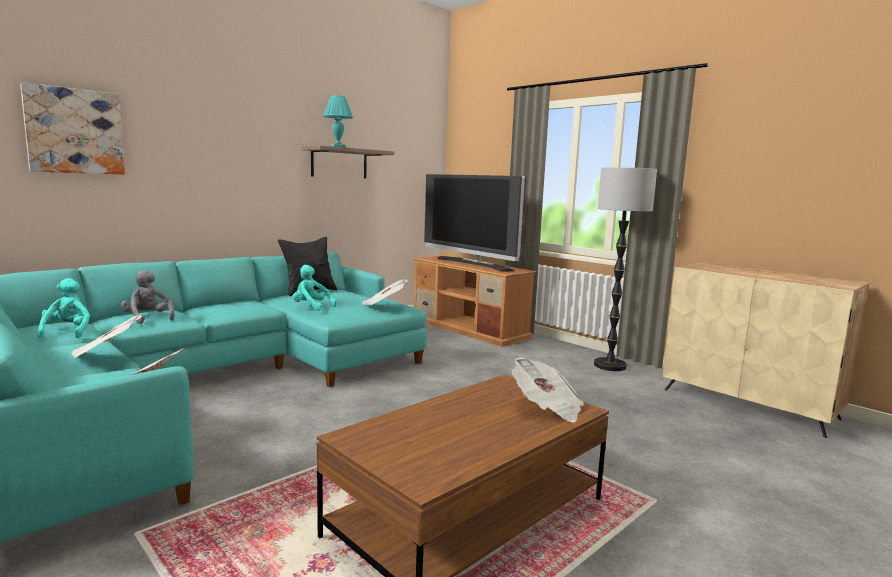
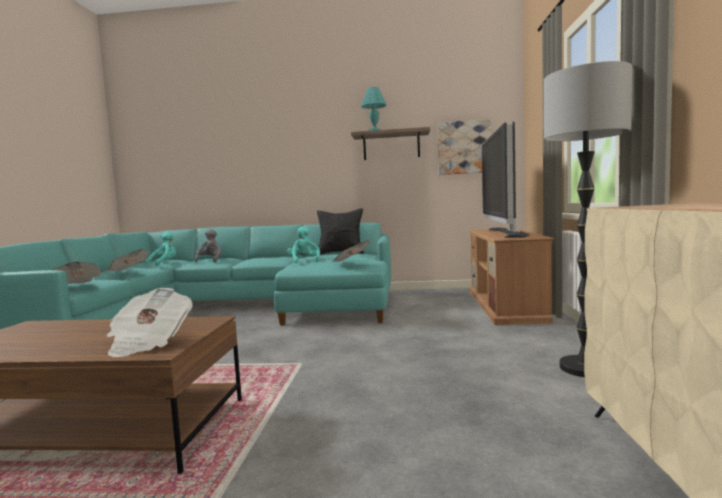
camera: 50 degrees right, 5 degrees down
picture [20,82,125,175] -> picture moved to [437,119,491,175]

